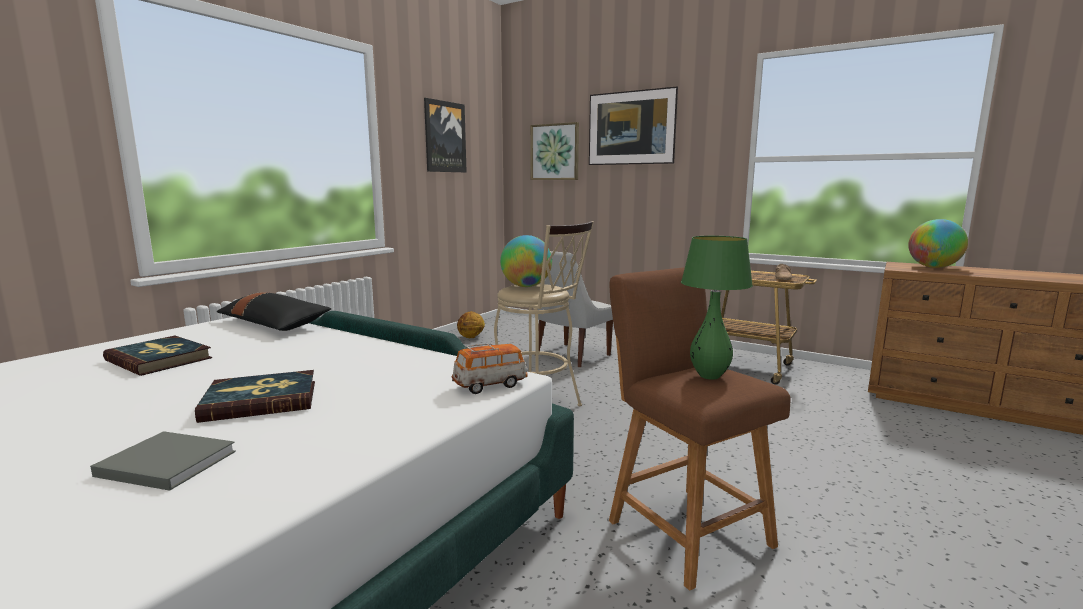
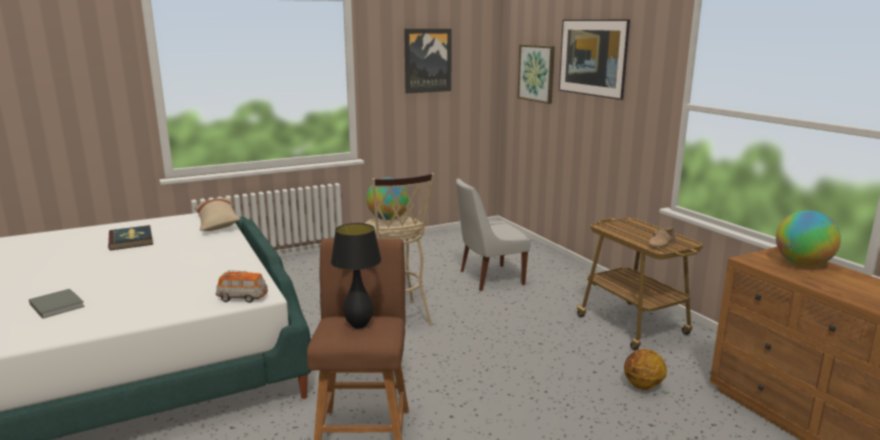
camera: 30 degrees right, 5 degrees up
book [195,370,315,423] -> none
black pillow [217,292,332,331] -> beige pillow [194,198,241,231]
basketball [457,311,485,338] -> basketball moved to [624,349,667,390]
green table lamp [681,236,753,380] -> black table lamp [331,223,382,329]

